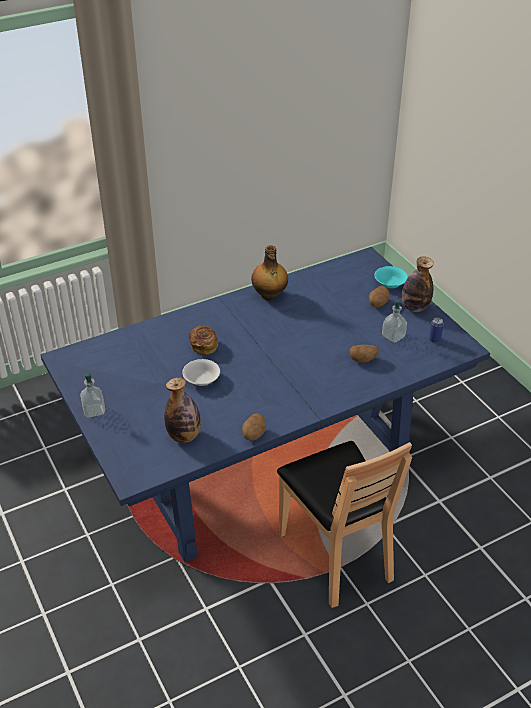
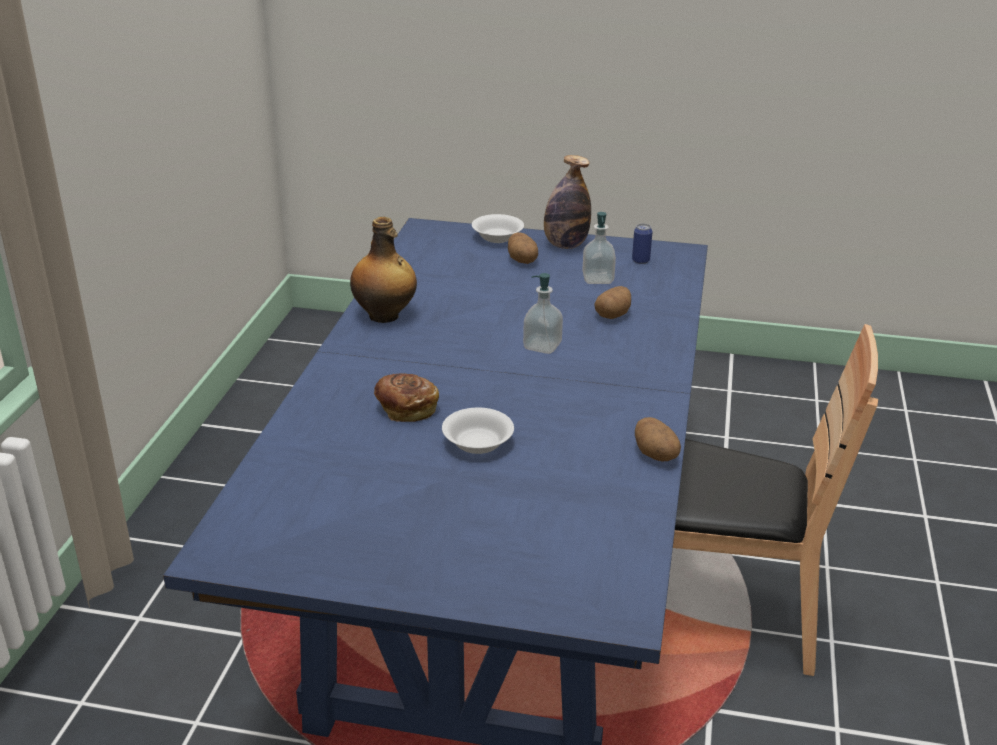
camera: 50 degrees left, 10 degrees down
soap dispenser [80,371,105,418] -> soap dispenser moved to [523,273,563,354]
bottle [164,377,201,443] -> none
turquoise bowl [374,266,408,288] -> white bowl [472,214,524,243]

